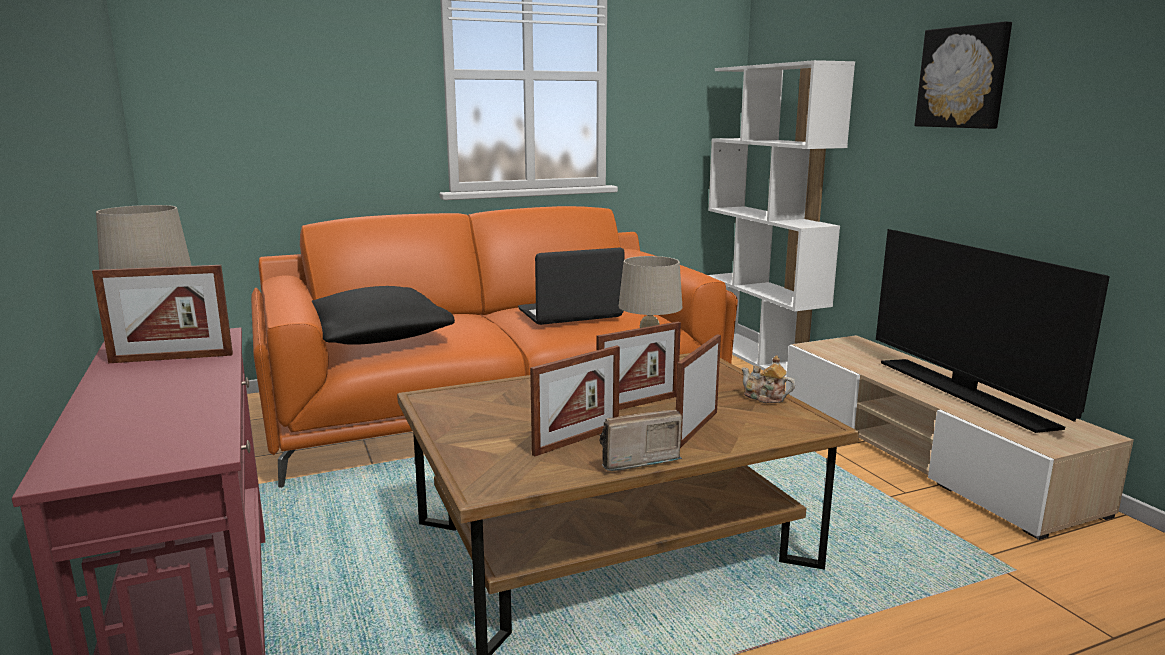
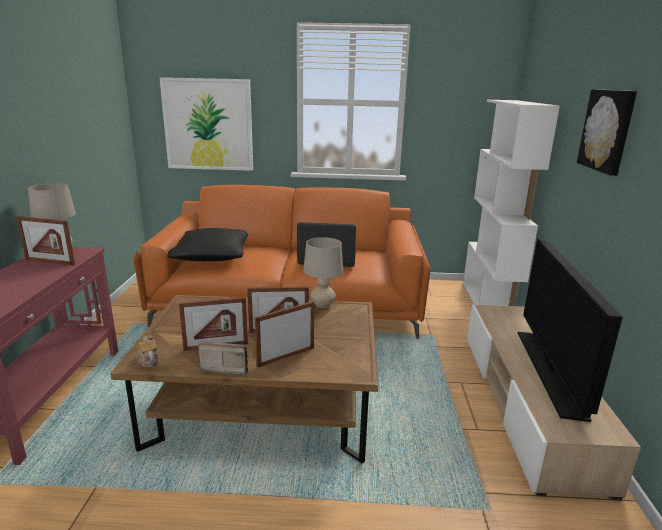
camera: 25 degrees right, 5 degrees up
teapot [741,355,795,403] -> teapot moved to [138,335,159,367]
none -> picture [159,77,253,171]

